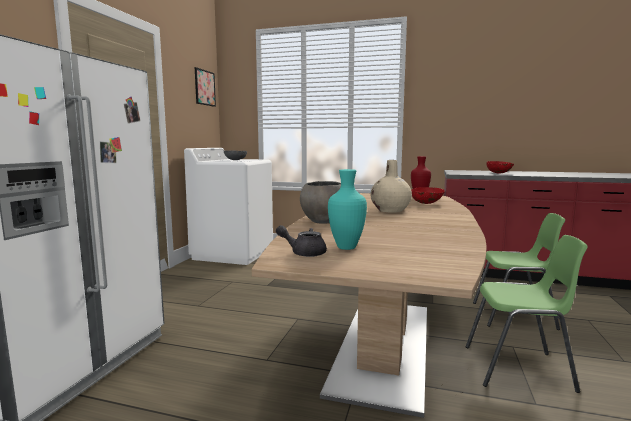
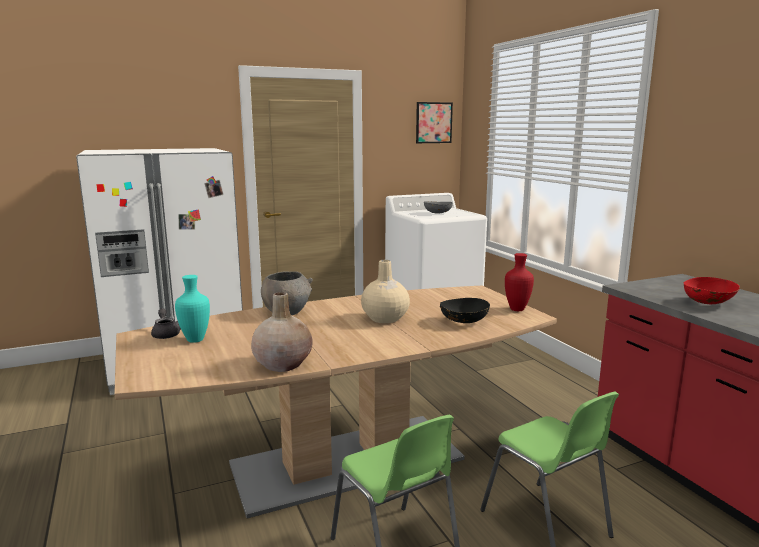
camera: 50 degrees right, 5 degrees up
red bowl [411,187,445,204] -> black bowl [440,298,490,323]
none -> beige vase [251,292,312,372]

